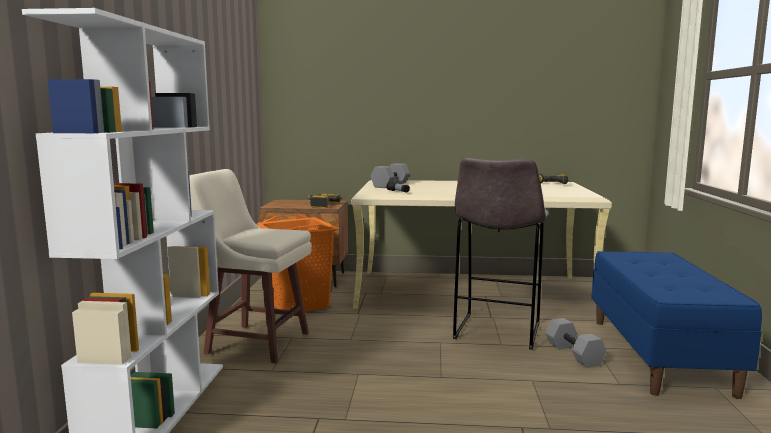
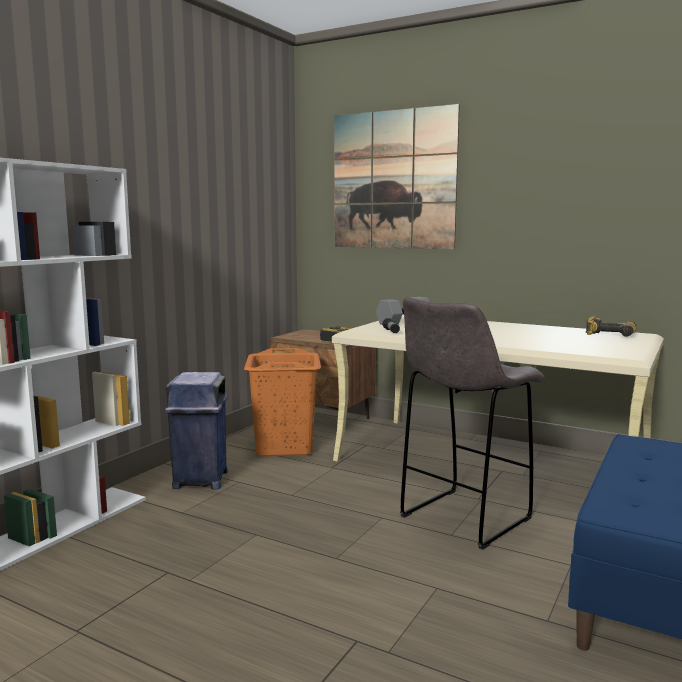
camera: 25 degrees right, 0 degrees up
beige stool [189,169,312,363] -> blue trash can [165,372,228,490]
grey dumbbell [545,318,606,368] -> none
none -> picture [334,104,460,249]

